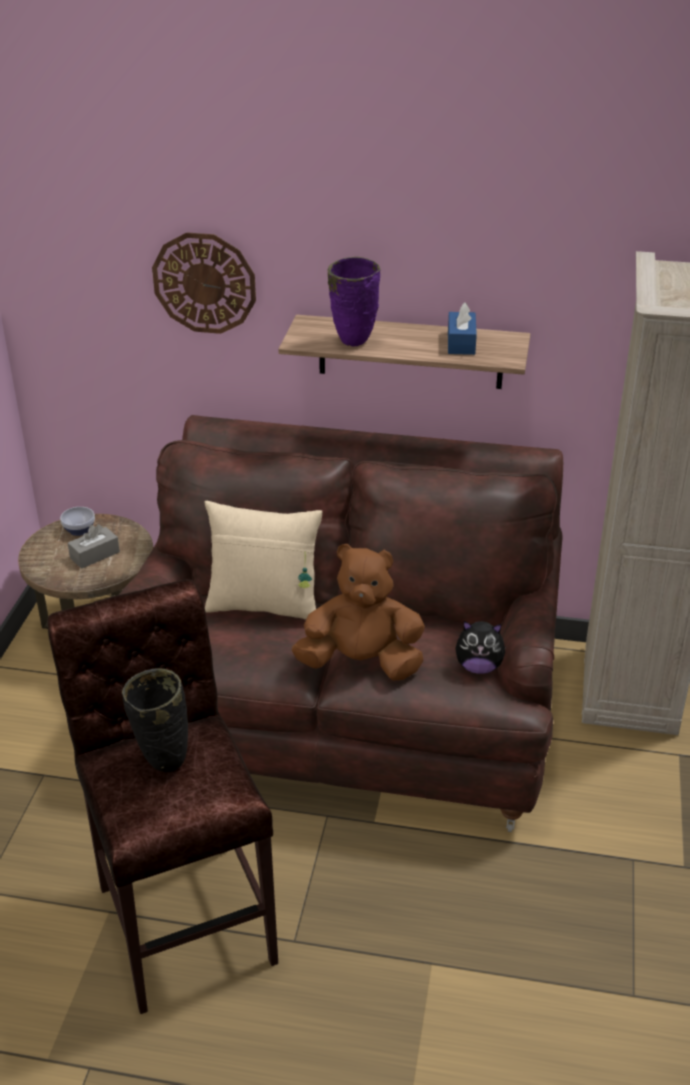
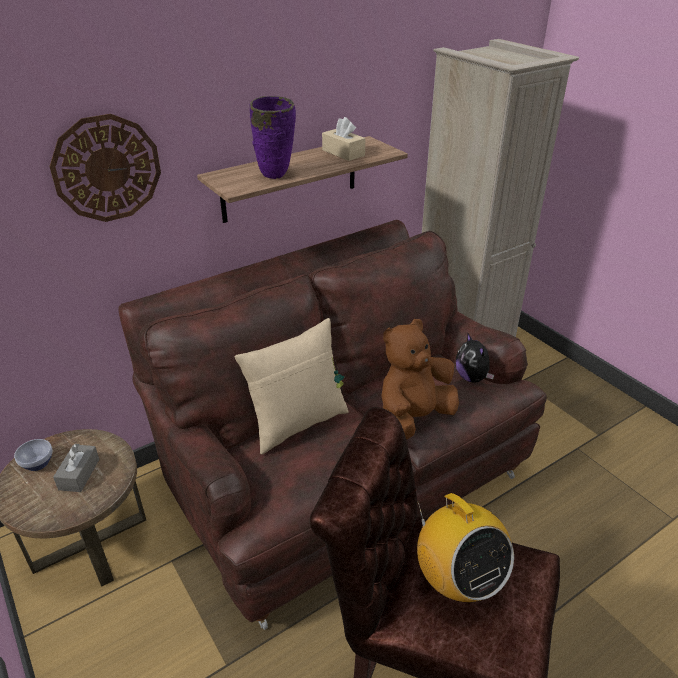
camera: 45 degrees left, 0 degrees up
black vase [122,669,188,772] -> radio [417,493,514,602]
blue tissue box [448,302,477,355] -> beige tissue box [322,117,365,161]
plush toy [455,621,507,674] -> plush toy turned 105 degrees clockwise [456,332,494,383]

